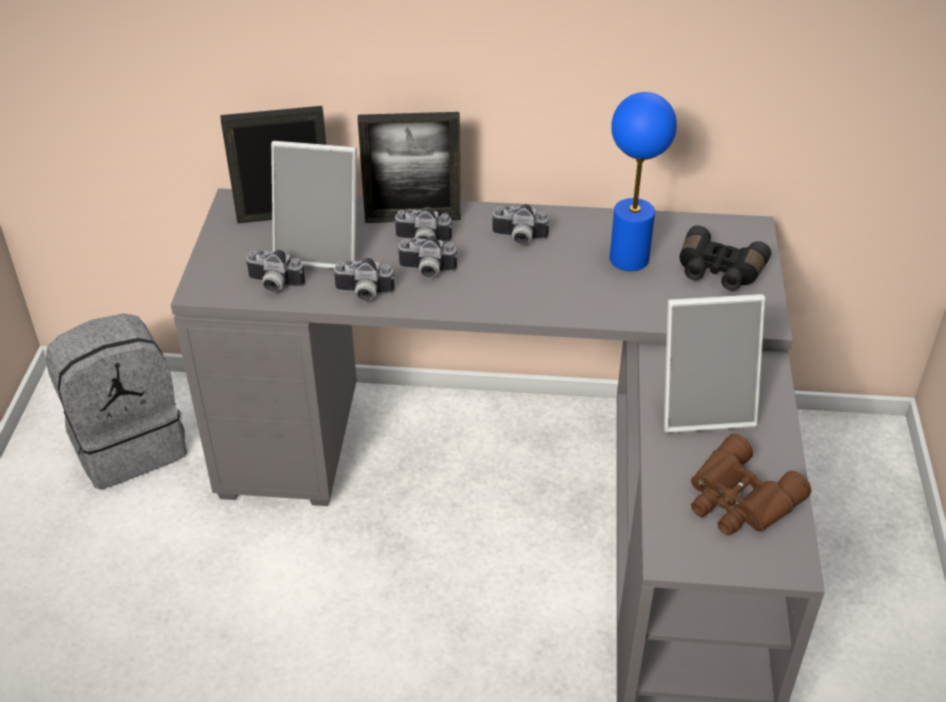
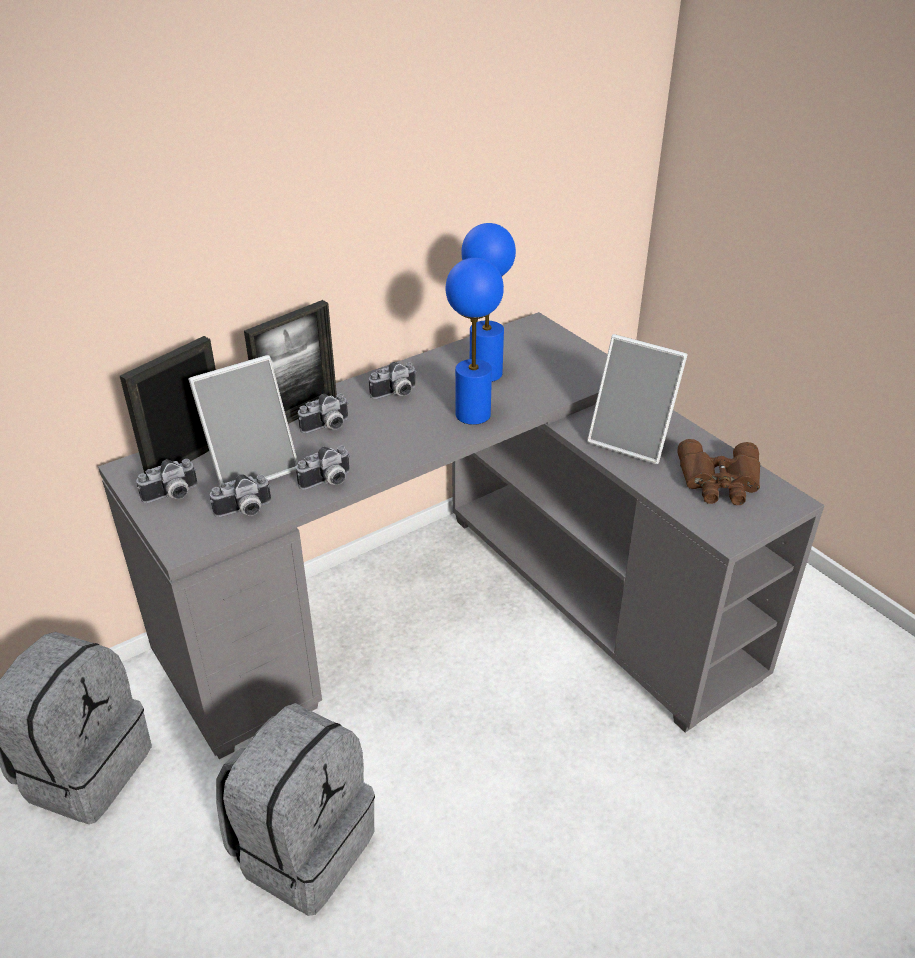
camera: 40 degrees left, 5 degrees down
camera [397,236,457,278] -> camera moved to [136,459,197,503]
picture frame [664,294,765,433] -> picture frame turned 75 degrees clockwise [587,334,688,464]
black binoculars [680,225,771,291] -> none
none -> grey backpack [216,703,375,916]
none -> blue table lamp [446,258,504,425]

